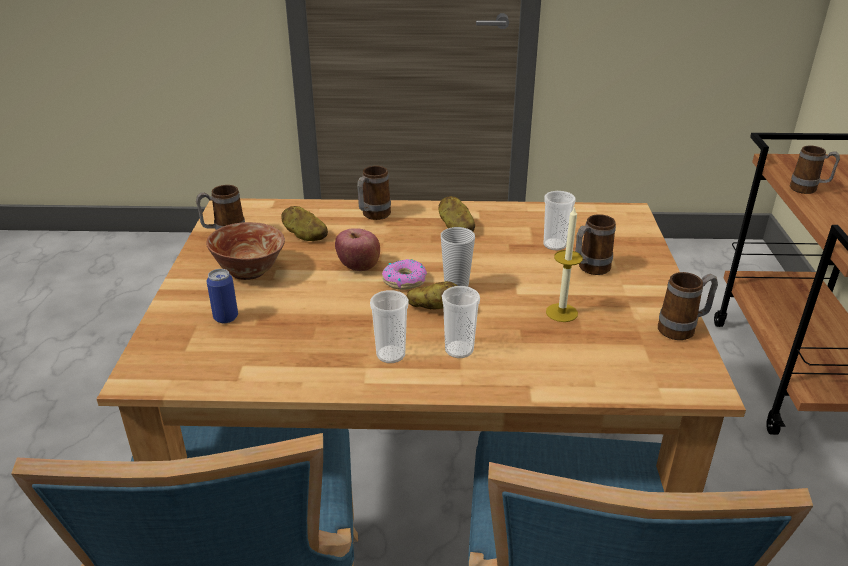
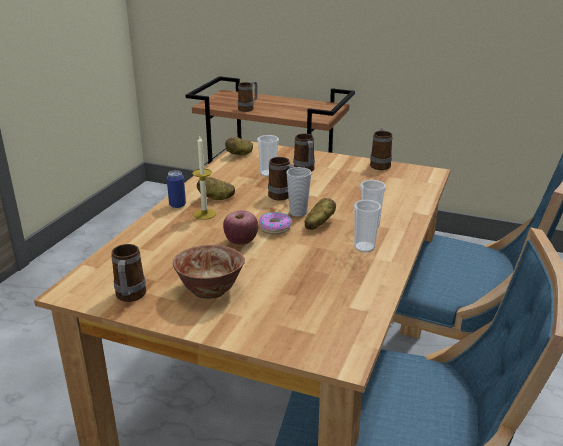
camera: 70 degrees left, 5 degrees down
can [207,269,238,323] -> can moved to [167,170,186,208]
potato [281,206,328,241] -> potato moved to [225,137,253,156]
mug [357,166,391,220] -> mug moved to [268,157,294,200]
candle [546,206,583,322] -> candle moved to [192,136,216,220]

